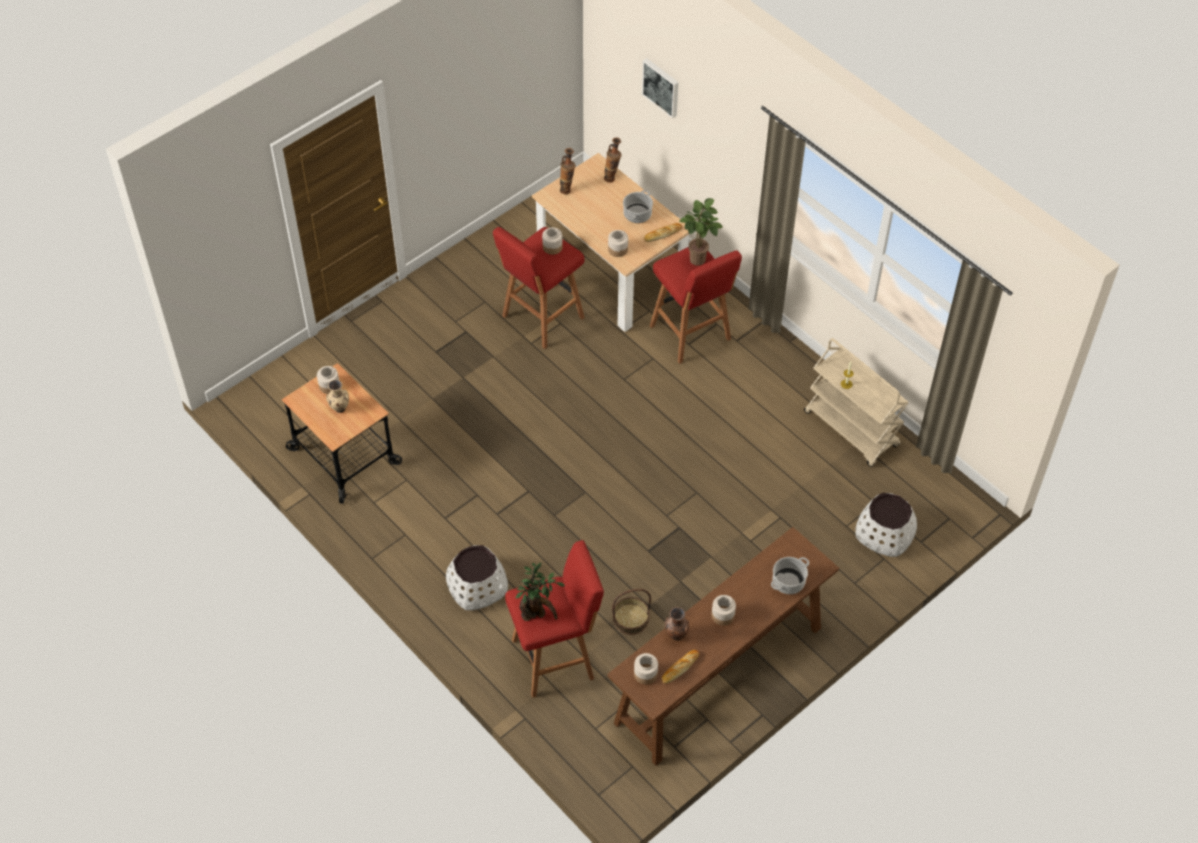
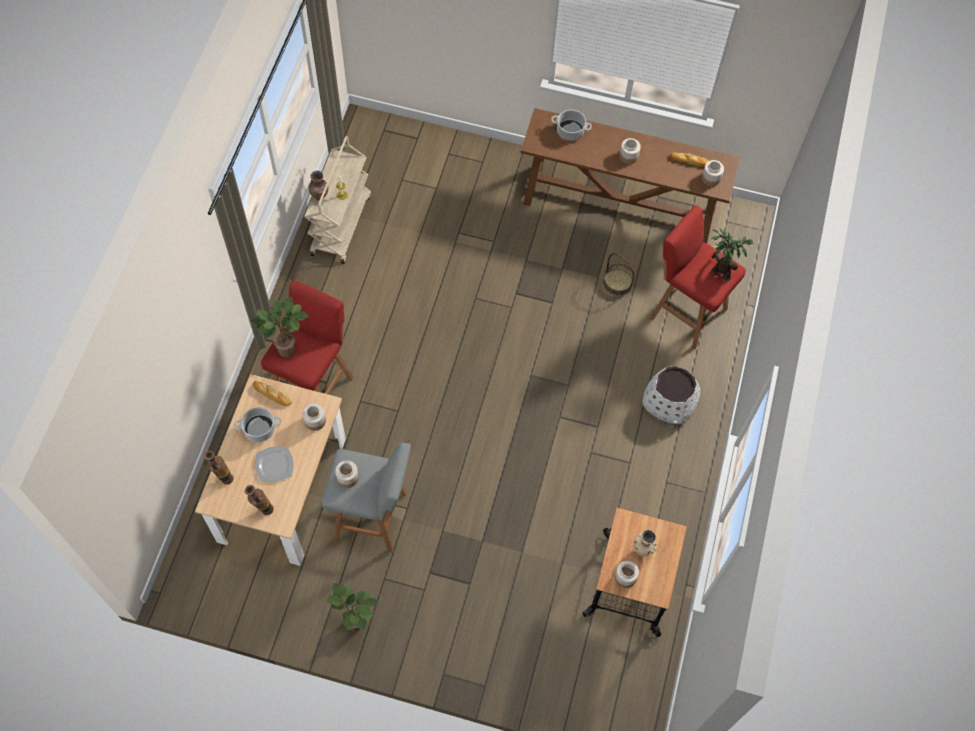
camera: 125 degrees left, 10 degrees up
red stool [493,227,585,349] -> grey stool [322,443,411,553]
picture [642,58,678,118] -> none
brown vase [665,607,690,640] -> brown vase moved to [309,171,328,200]
white planter [855,492,917,557] -> none
none -> plate [255,447,294,482]
none -> potted plant [326,583,378,632]

